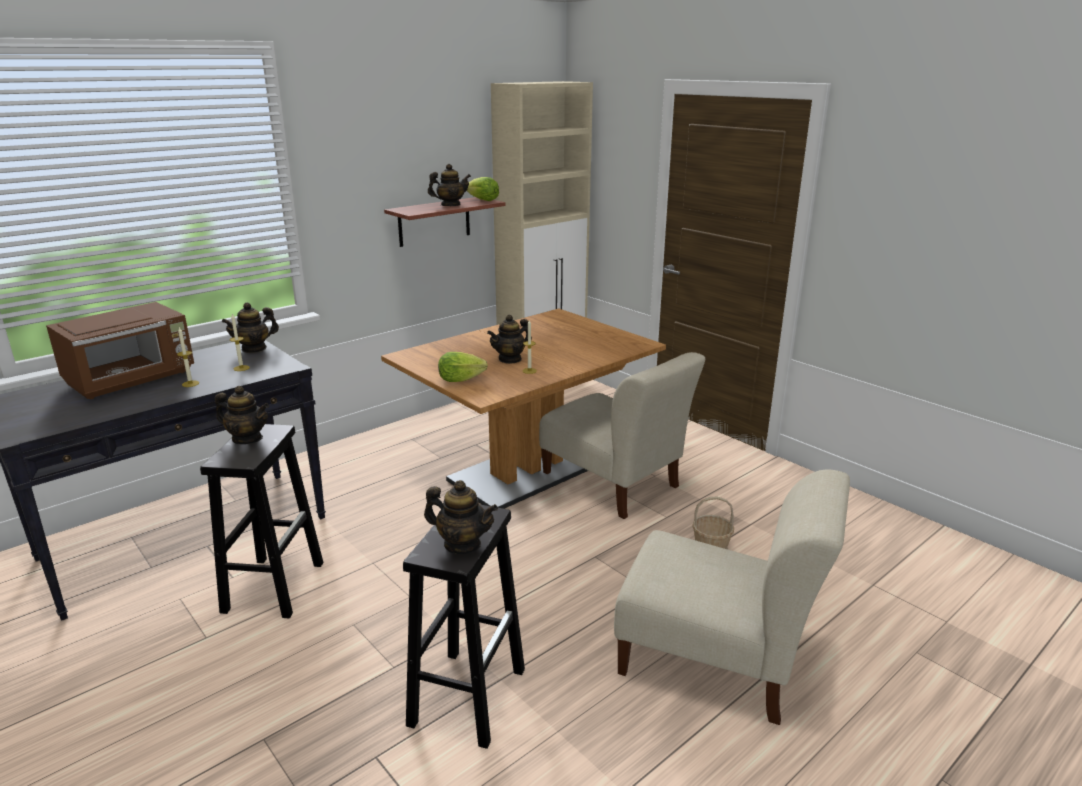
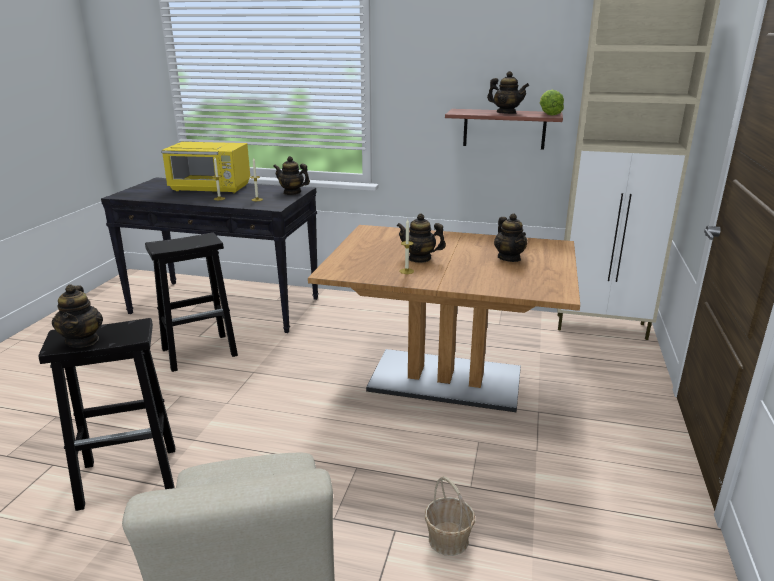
camera: 55 degrees right, 0 degrees up
brown microwave [46,302,194,399] -> yellow microwave [161,142,250,193]
teapot [215,386,269,444] -> teapot moved to [494,213,528,262]
lettuce [438,352,488,382] -> none
beige chair [539,352,705,519] -> none

